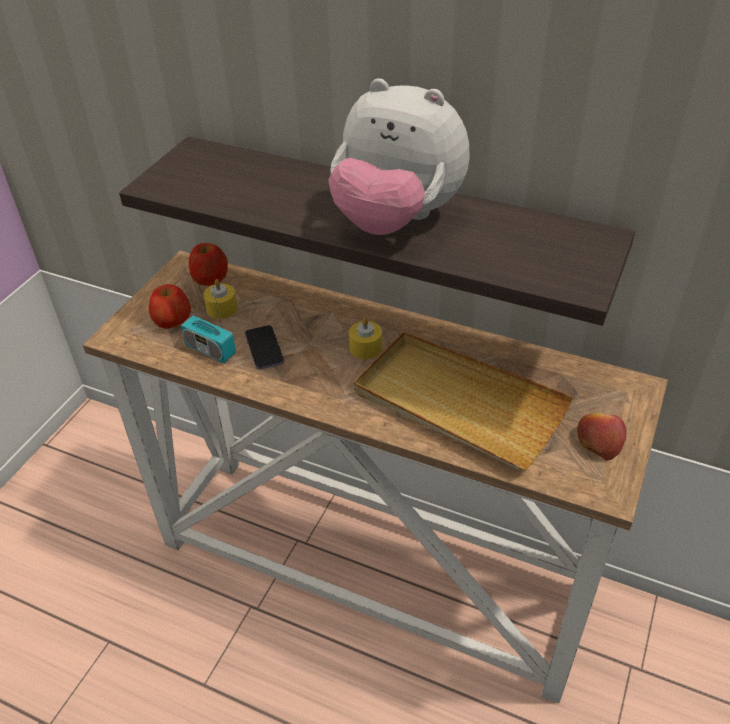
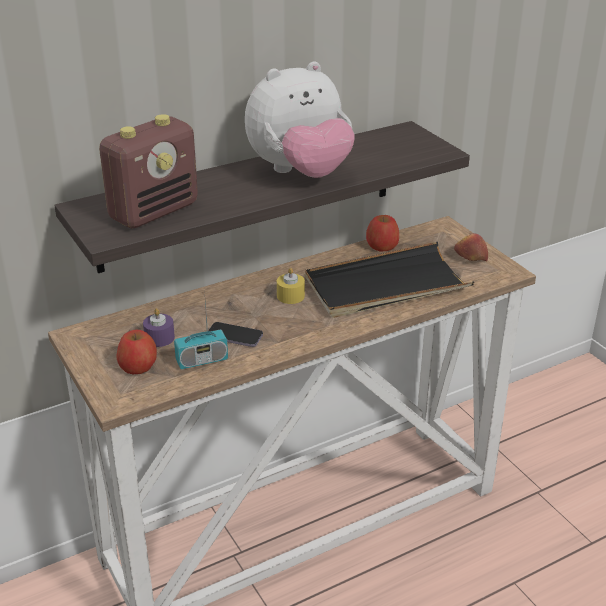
camera: 55 degrees left, 10 degrees down
apple [189,243,228,286] -> apple moved to [366,215,399,251]
yellow candle [204,279,238,319] -> purple candle [143,308,175,347]
beige tray [354,332,573,471] -> black tray [305,242,474,318]
none -> radio [99,114,198,228]

